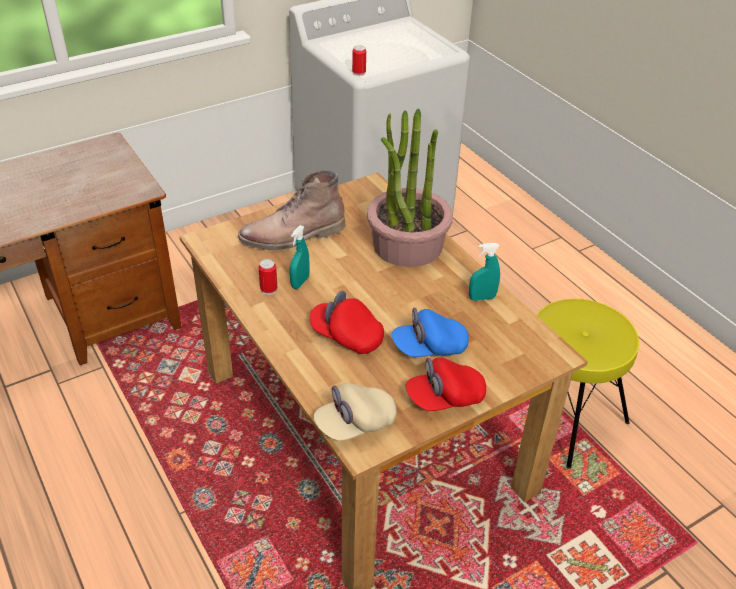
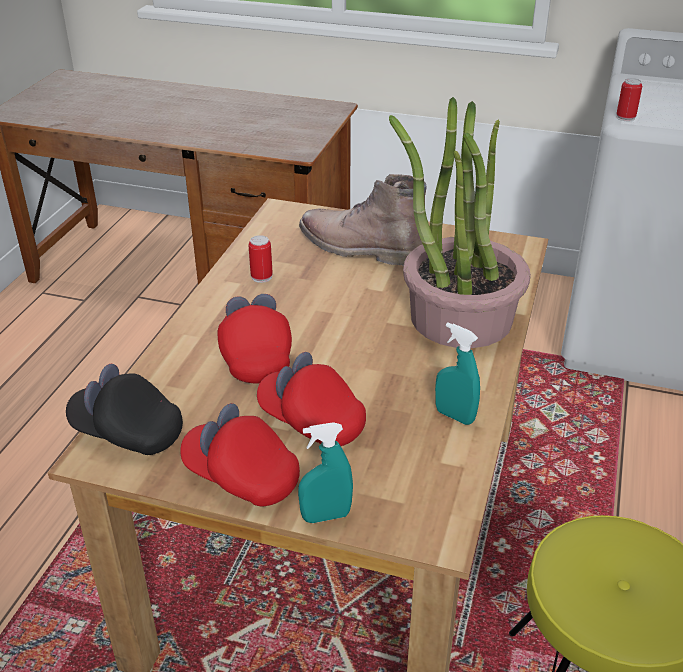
camera: 50 degrees right, 5 degrees down
turquoise spray bottle [290,225,310,289] -> turquoise spray bottle moved to [298,422,353,523]
beige cap [314,383,397,441] -> black cap [66,364,183,455]
blue cap [392,308,469,357] -> red cap [257,352,366,446]

